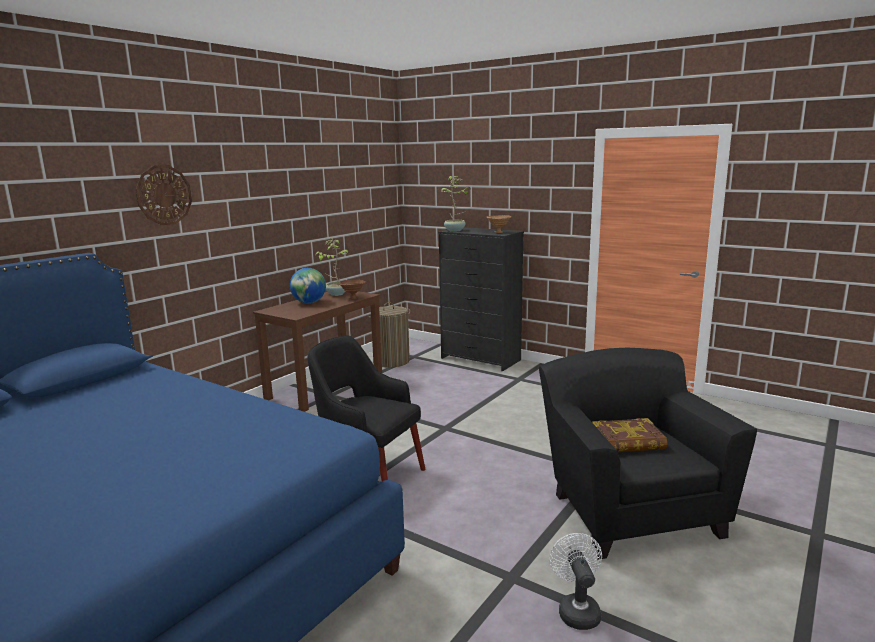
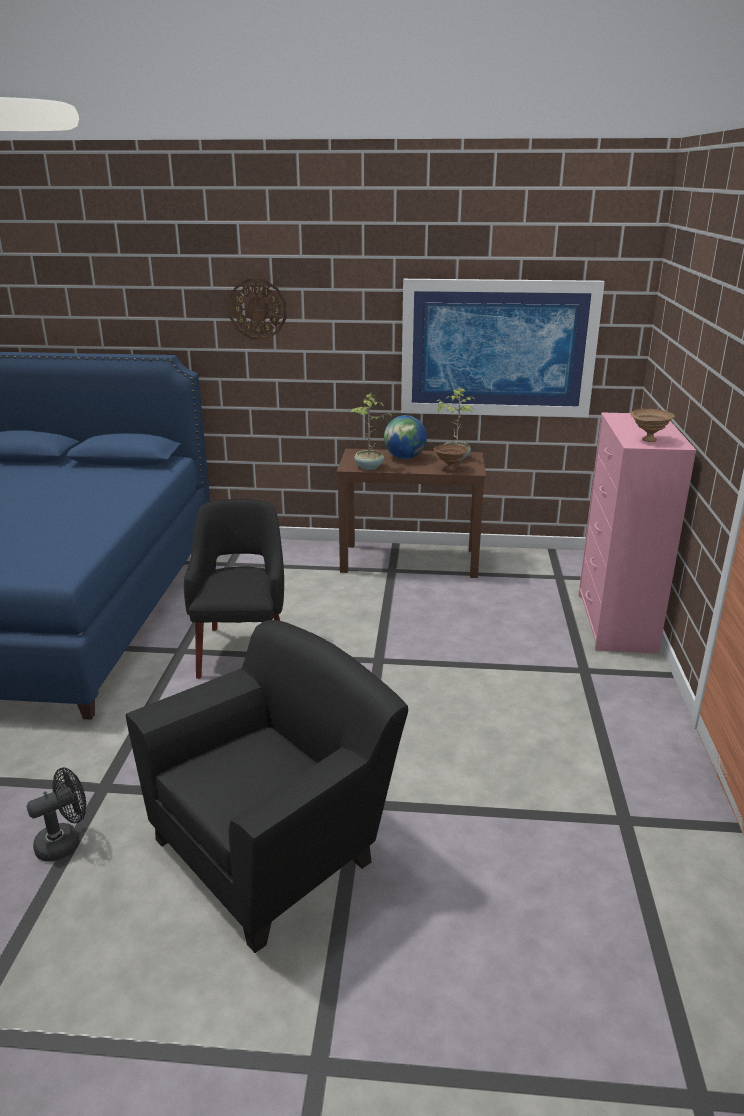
camera: 60 degrees right, 10 degrees up
laundry basket [368,302,410,367] -> none
black dresser [438,227,524,371] -> pink dresser [578,412,696,654]
potted plant [441,176,471,232] -> potted plant moved to [351,393,392,470]
white fan [549,533,602,630] -> black fan [27,767,86,862]
book [592,418,668,452] -> none
none -> picture [401,279,605,417]

